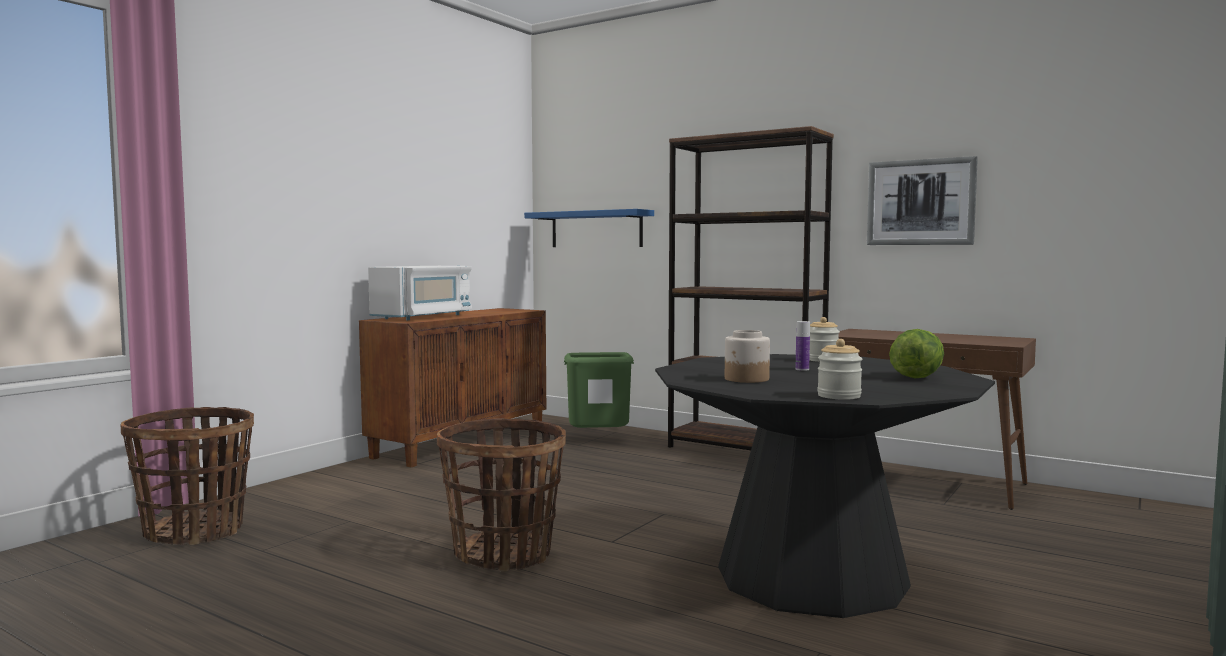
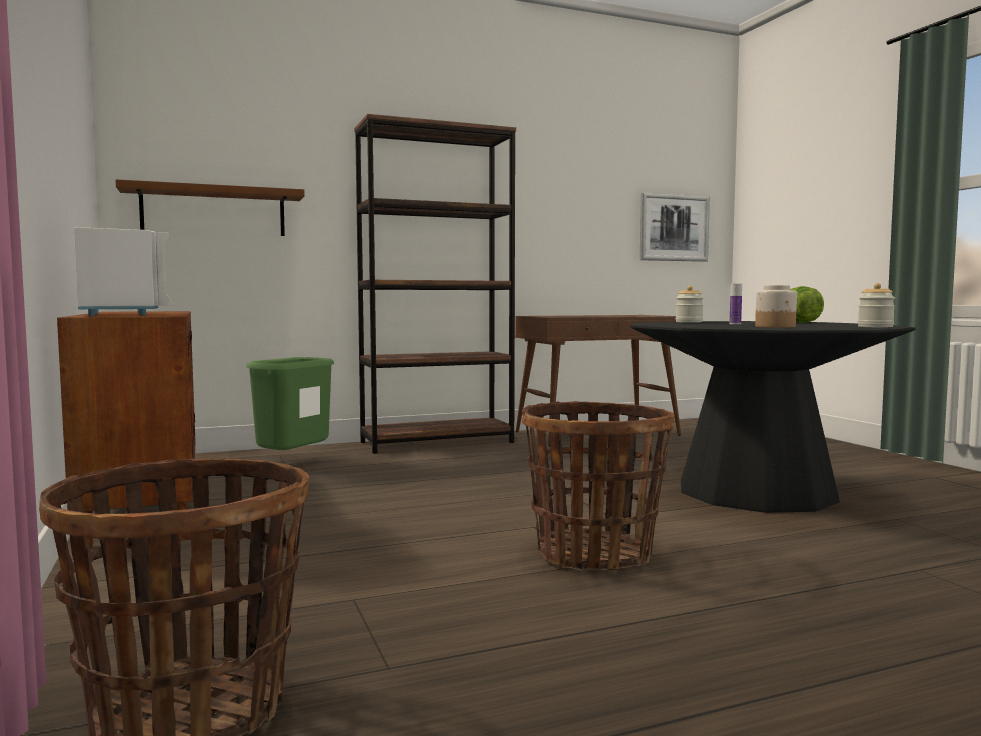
camera: 55 degrees left, 0 degrees up
blue shelf [524,209,654,247] -> brown shelf [116,179,305,236]
picture [867,156,978,245] -> picture moved to [640,193,710,262]

